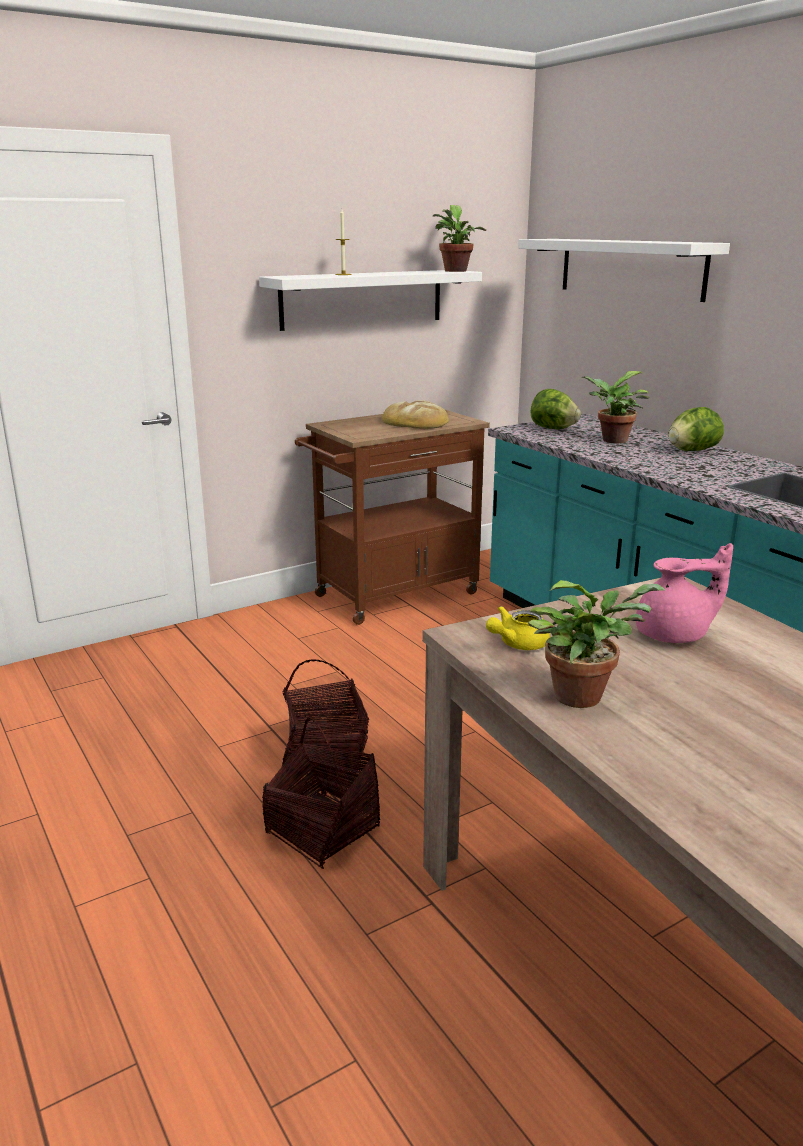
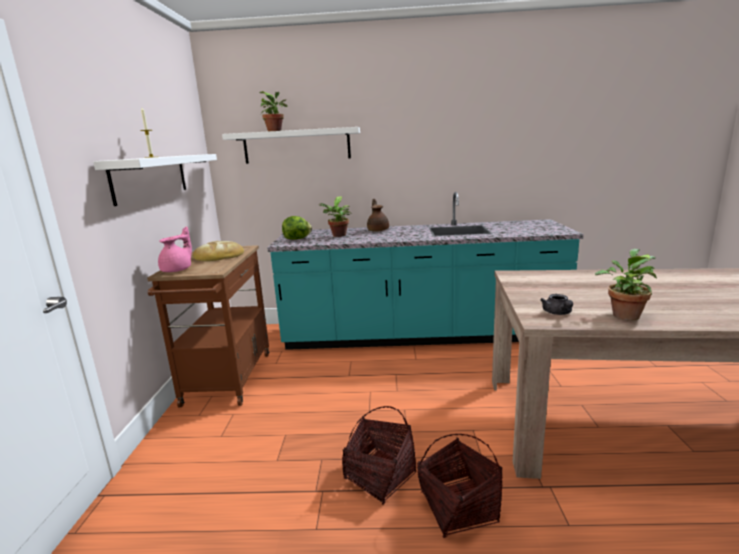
camera: 55 degrees left, 5 degrees down
potted plant [433,205,486,272] -> potted plant moved to [259,91,288,131]
yellow teapot [486,606,550,650] -> grey teapot [540,294,573,315]
pink teapot [636,543,733,643] -> pink teapot moved to [158,227,192,272]
lettuce [668,407,724,451] -> brown teapot [367,199,389,232]

